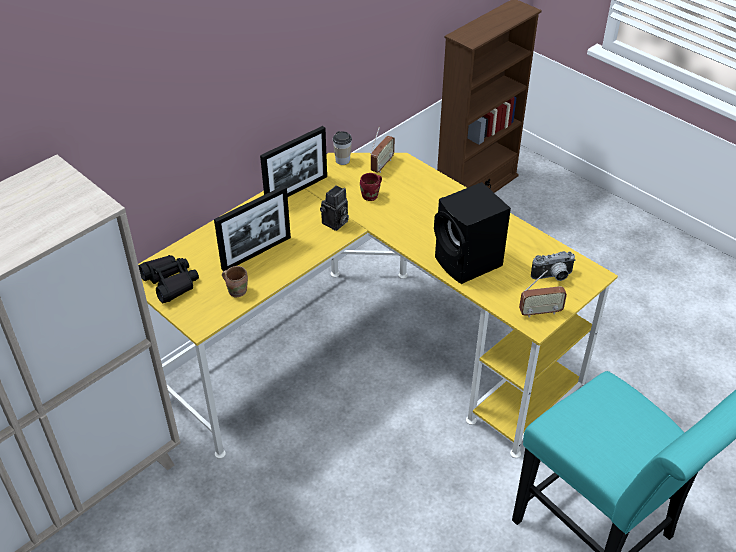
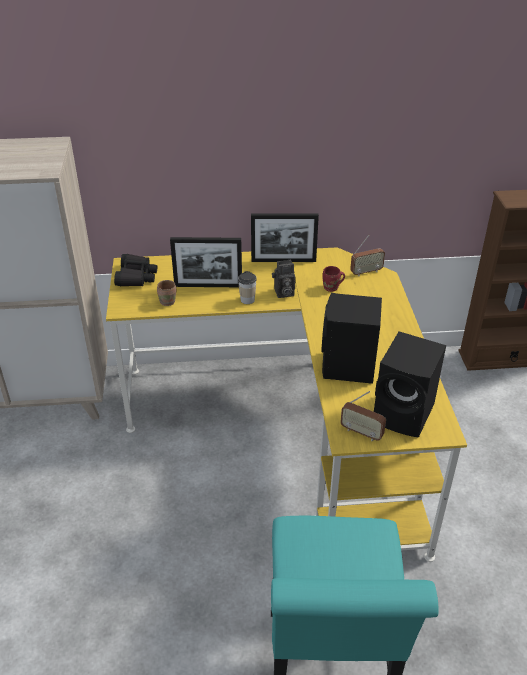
camera: 40 degrees right, 5 degrees down
cup [333,131,352,165] -> cup moved to [238,271,257,304]
camera [531,251,576,281] -> black speaker [374,331,446,438]

